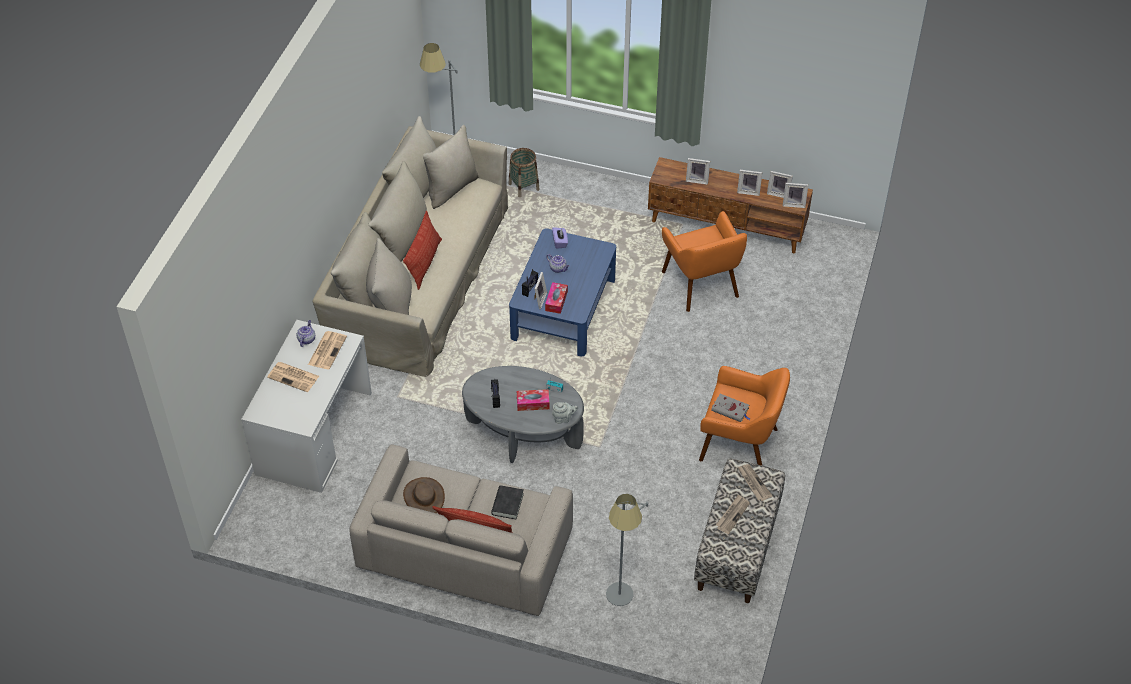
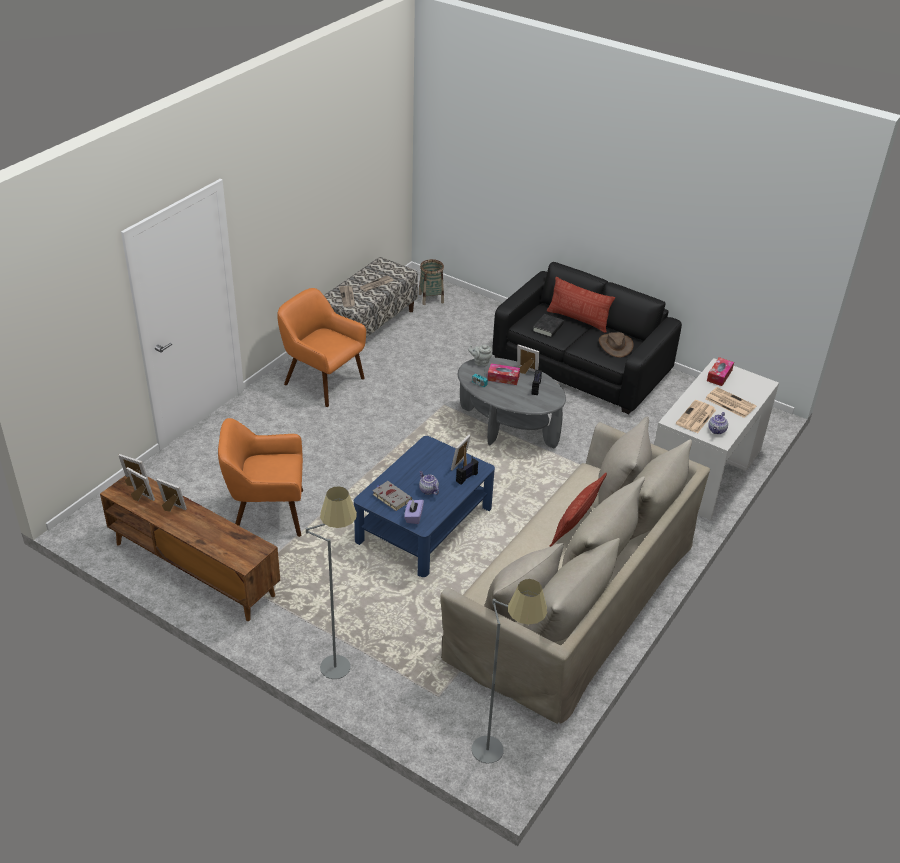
camera: 165 degrees left, 10 degrees down
beige sofa [349,445,573,616] -> black sofa [492,262,682,414]
basket [509,148,540,197] -> basket moved to [419,259,444,305]
tissue box [545,282,568,314] -> tissue box moved to [707,357,734,386]
grey floor lamp [606,494,648,606] -> grey floor lamp moved to [306,486,357,679]
orange armchair [662,211,747,312] -> orange armchair turned 90 degrees counterclockwise [218,418,303,537]
picture frame [686,158,710,185] -> picture frame moved to [517,344,539,374]
grey book [711,394,751,422] -> grey book moved to [372,481,412,511]

